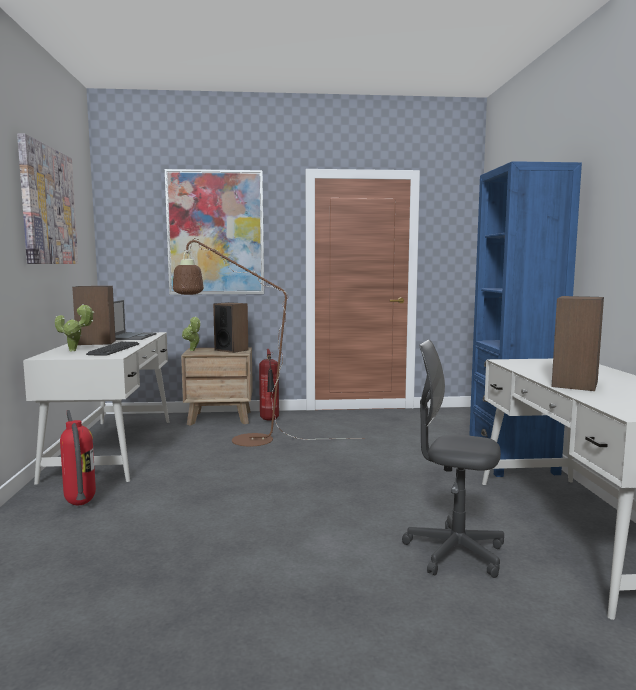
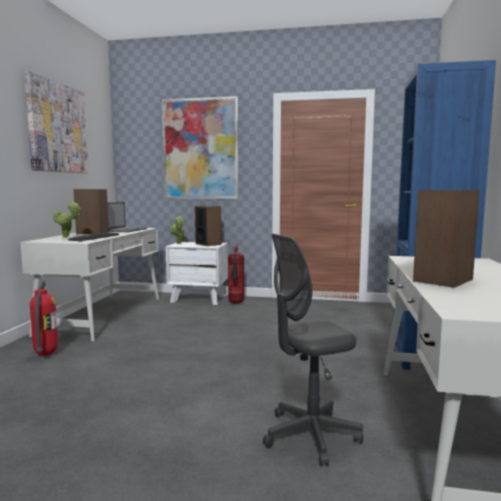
camera: 15 degrees right, 0 degrees up
brown floor lamp [173,238,365,446] -> none
brown nightstand [181,347,253,426] -> white nightstand [166,242,228,305]
grey office chair [402,340,504,578] -> grey office chair turned 60 degrees counterclockwise [263,234,363,466]

